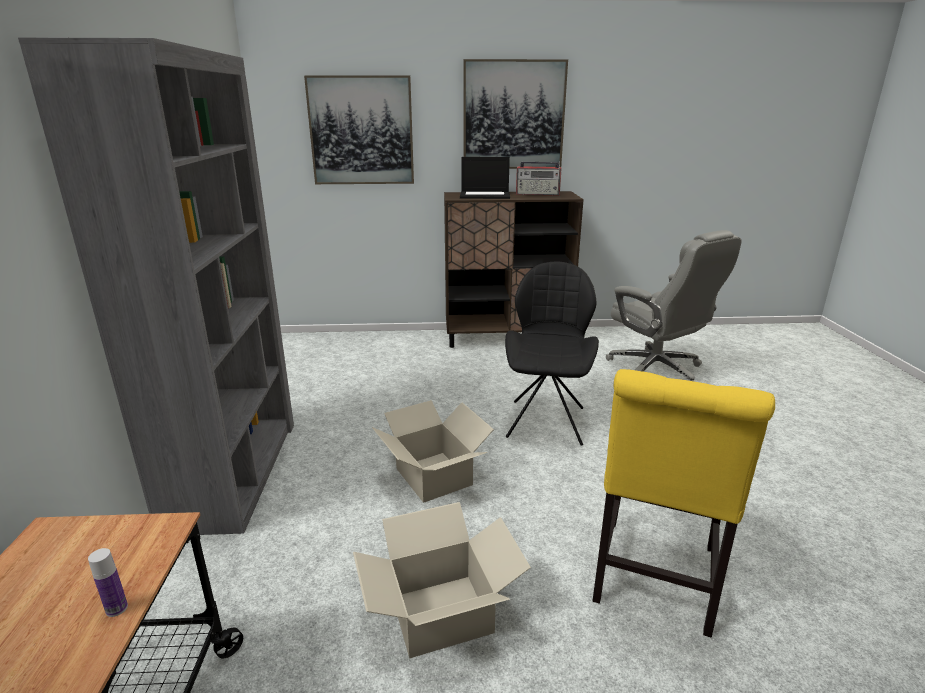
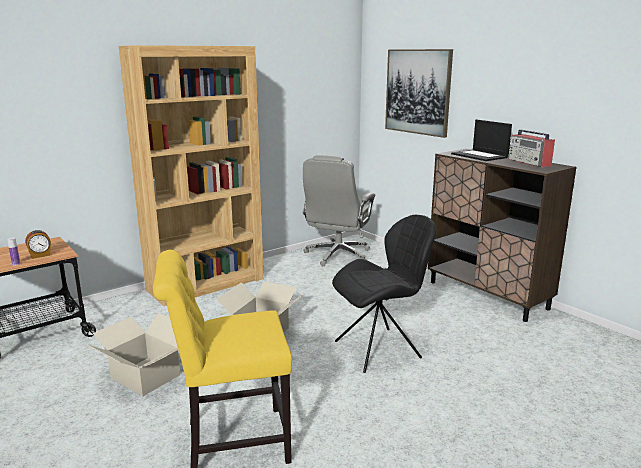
camera: 55 degrees right, 5 degrees down
grey bookcase [18,37,294,535] -> brown bookcase [119,45,264,306]
picture [463,59,568,169] -> none
grey office chair [606,230,742,381] -> grey office chair moved to [302,155,375,266]
none -> alarm clock [25,230,51,259]

